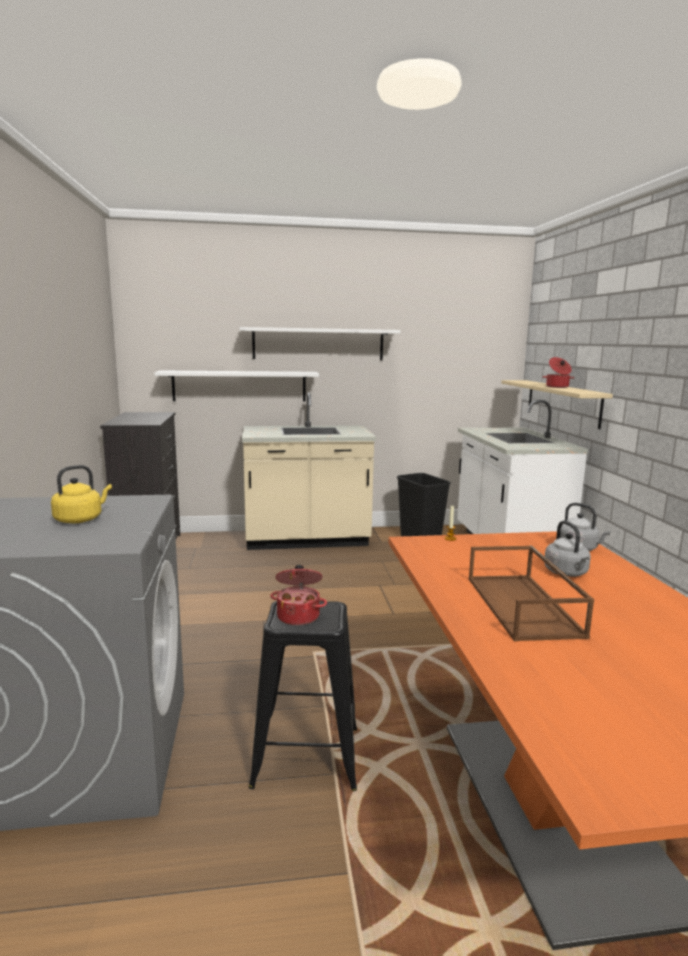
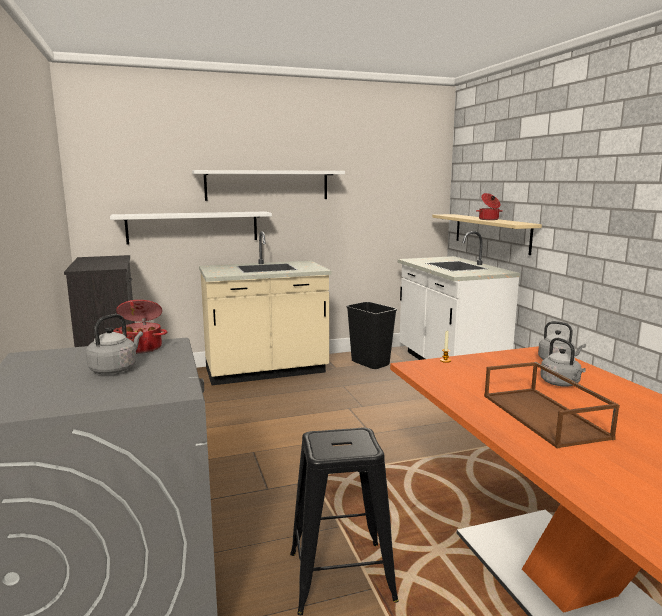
camera: 10 degrees left, 0 degrees up
yellow kettle [51,465,112,523] -> grey kettle [86,314,143,374]
cooking pot [270,565,327,626] -> cooking pot moved to [113,300,167,354]

